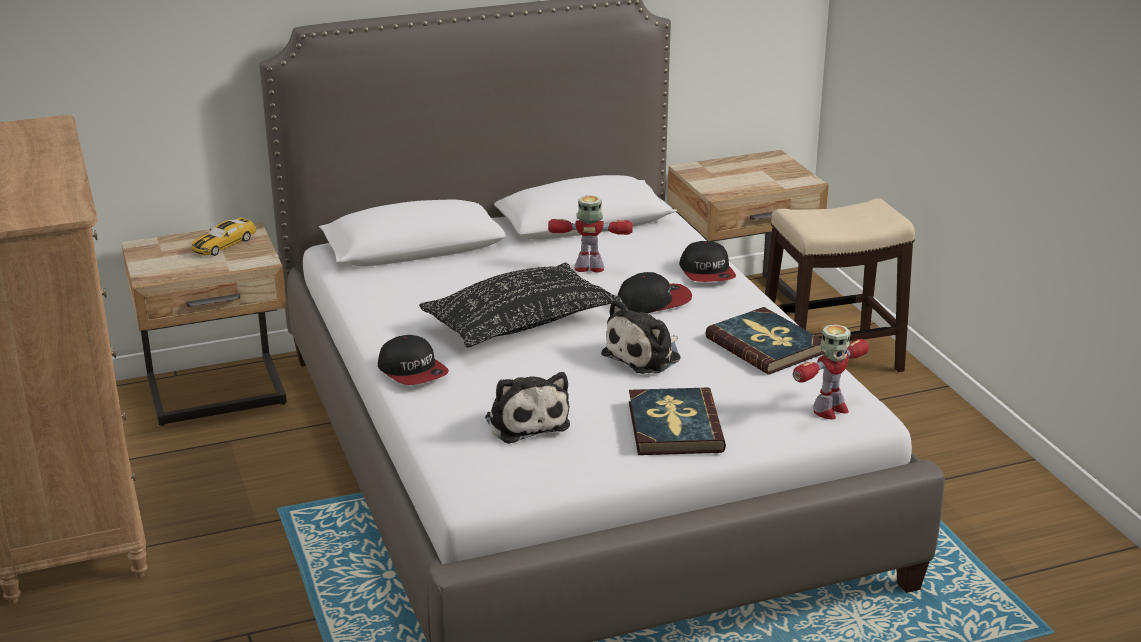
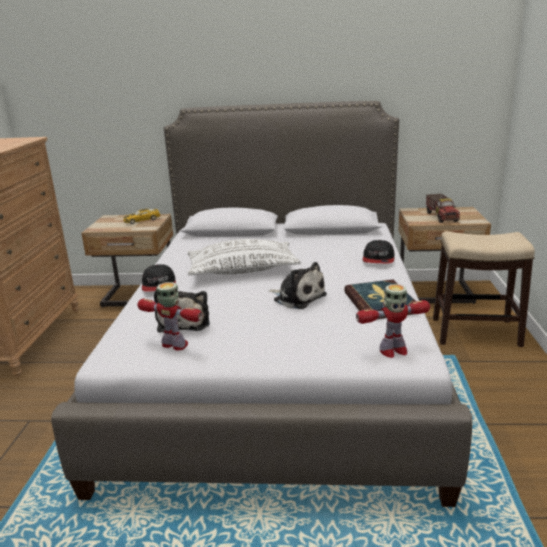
camera: 25 degrees right, 5 degrees down
black pillow [419,263,620,347] -> white pillow [187,239,301,276]
toy robot [548,195,633,272] -> toy robot moved to [137,282,202,350]
plush toy [601,299,681,374] -> plush toy turned 120 degrees counterclockwise [269,262,327,309]
cap [617,272,692,313] -> none
book [629,388,726,455] -> none
none -> toy truck [426,194,460,223]

